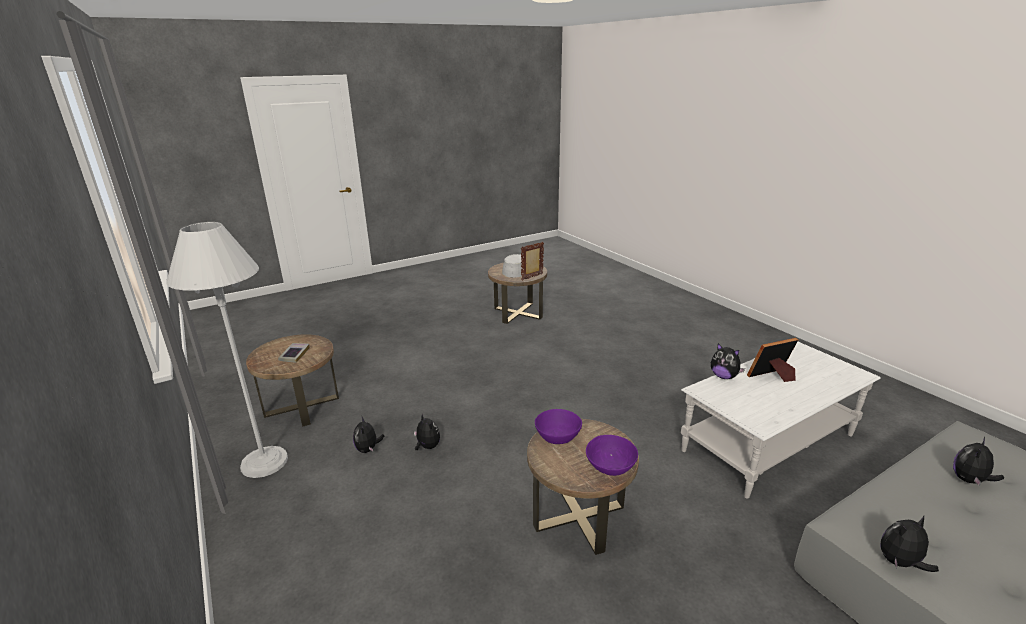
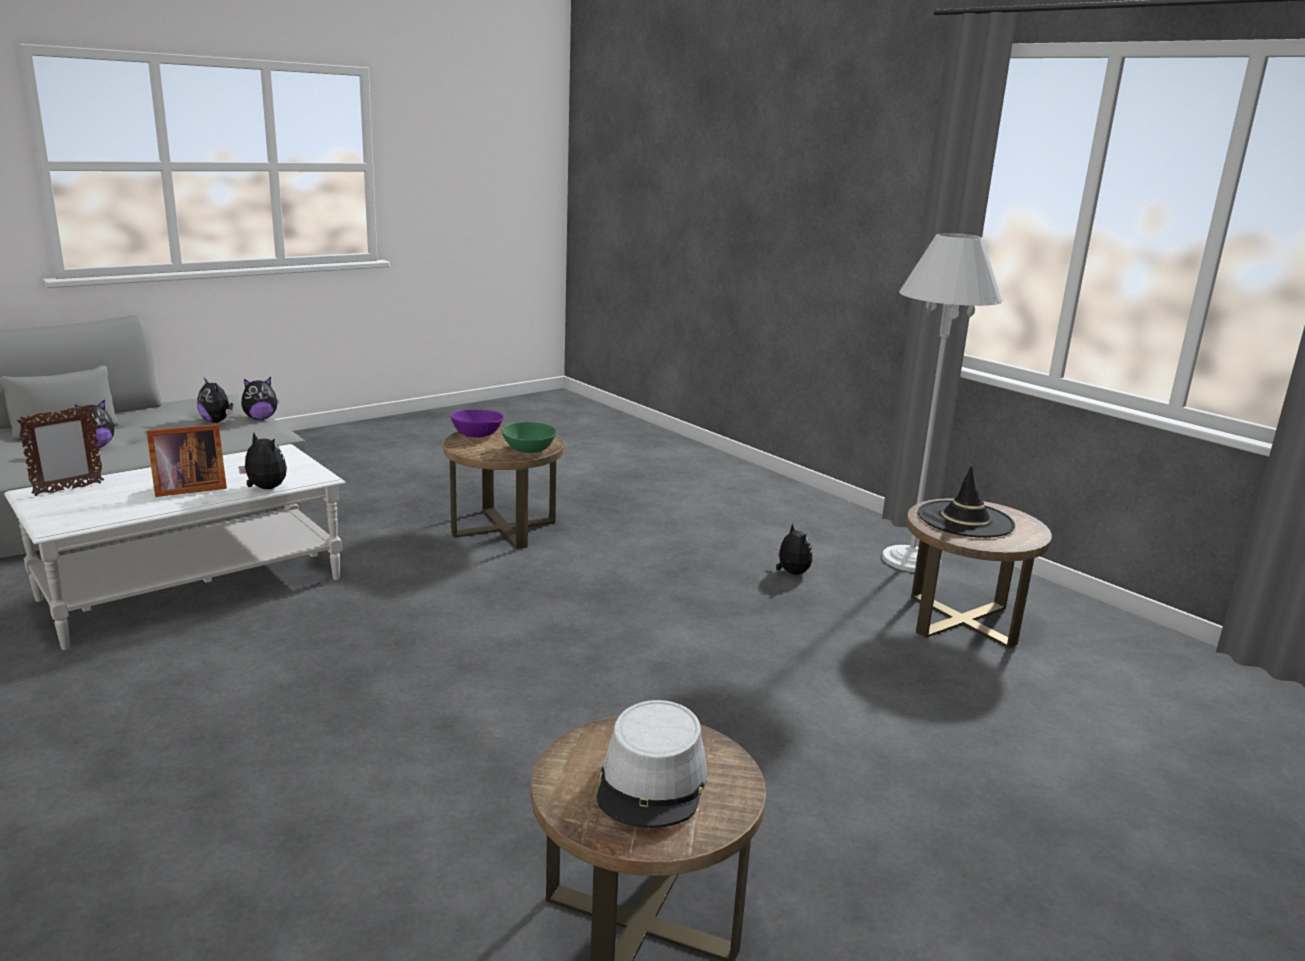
camera: 170 degrees right, 5 degrees down
book [278,343,310,363] -> black hat [918,466,1015,538]
plush toy [414,414,440,450] -> plush toy moved to [197,378,233,423]
picture frame [521,242,544,280] -> picture frame moved to [17,405,104,496]
purple bowl [535,409,582,444] -> green bowl [502,422,556,453]

